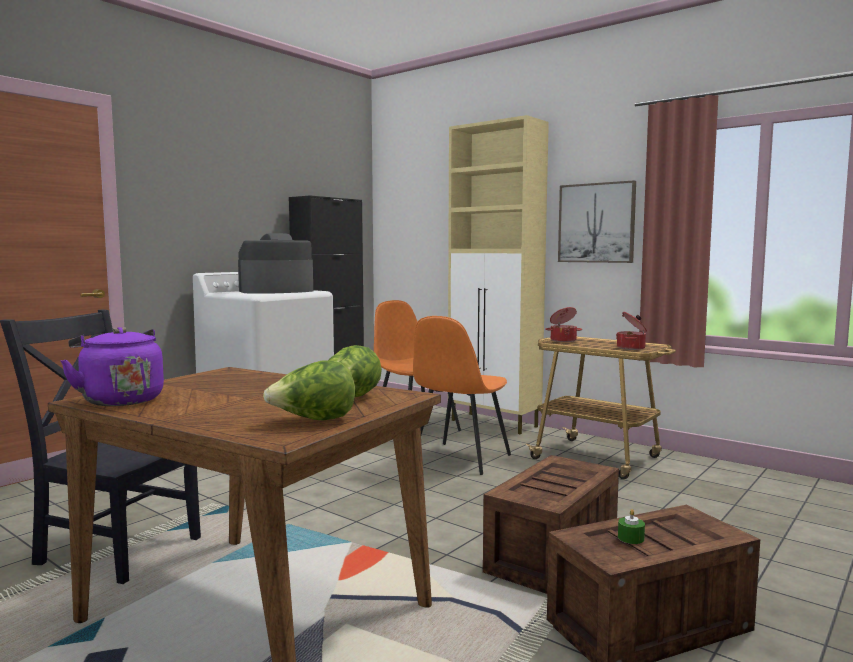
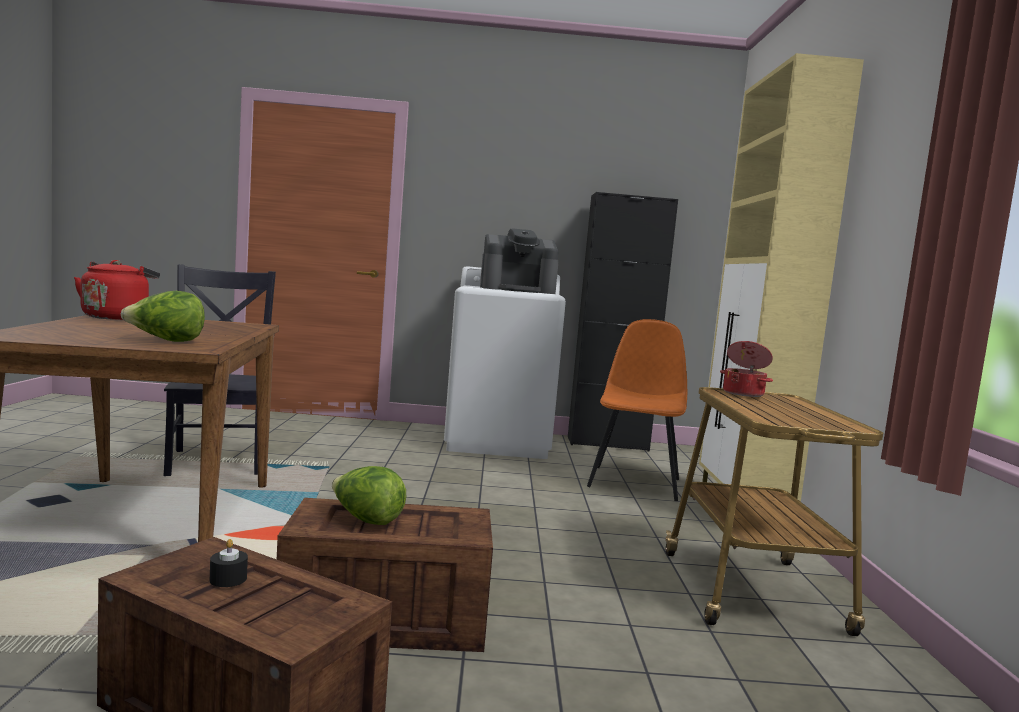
camera: 50 degrees right, 0 degrees up
purple kettle [60,327,164,406] -> red kettle [74,260,160,320]
coffee machine [238,233,313,294] -> coffee machine turned 150 degrees clockwise [480,228,559,294]
lettuce [263,361,355,420] -> lettuce moved to [332,466,406,525]
orange chair [413,316,511,475] -> none
picture [558,180,636,263] -> none
cooking pot [616,312,647,350] -> none
green candle [618,509,645,544] -> black candle [210,539,248,587]

